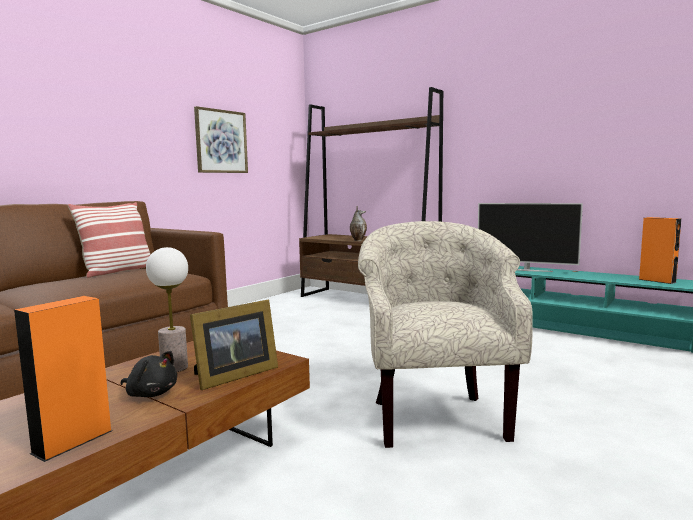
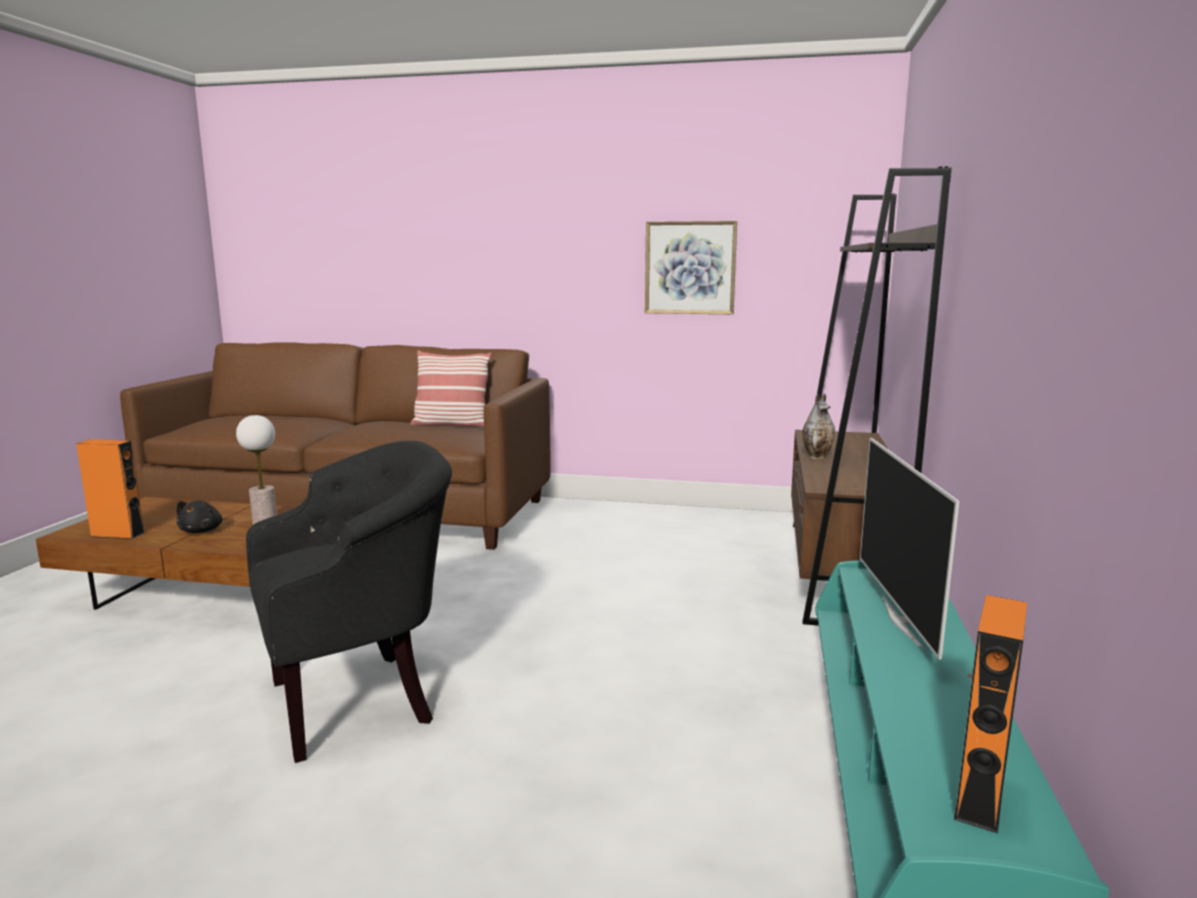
camera: 65 degrees right, 5 degrees up
picture frame [190,300,278,390] -> none
beige armchair [358,221,533,448] -> black armchair [246,441,452,763]

